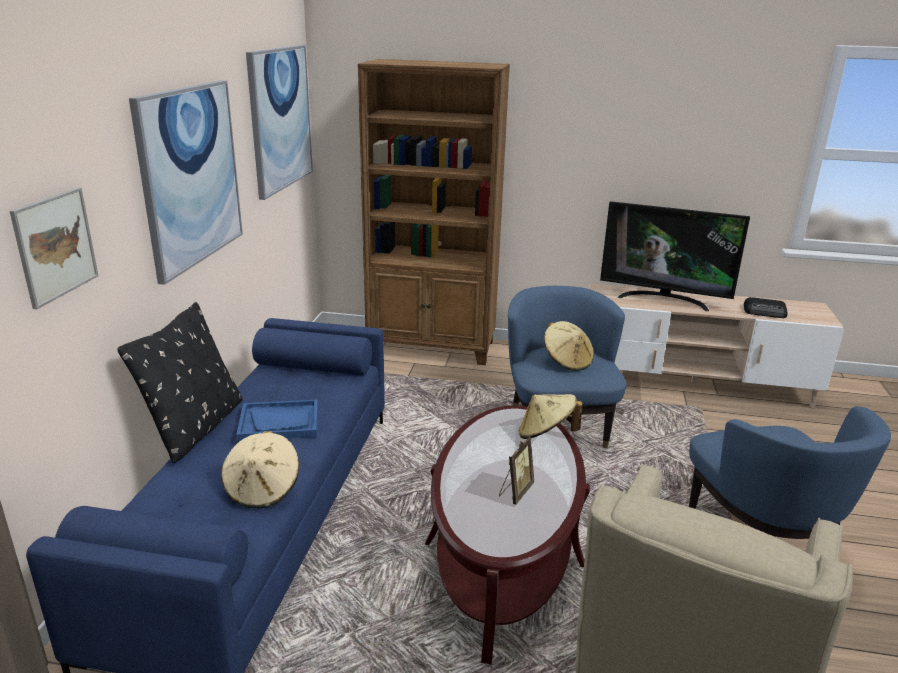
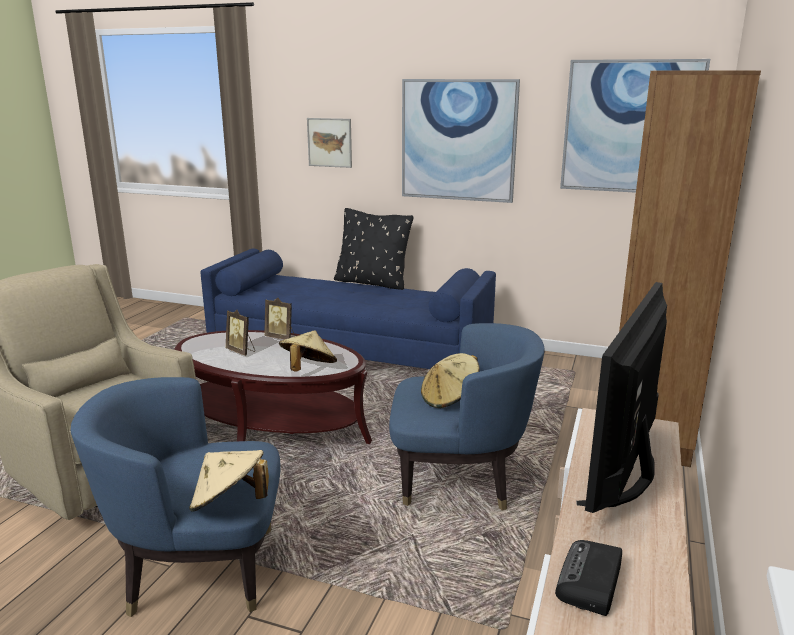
camera: 100 degrees right, 5 degrees down
beige hat [221,431,299,508] -> beige hat moved to [190,450,269,512]
blue tray [236,400,318,441] -> none
none -> picture frame [264,298,295,340]

